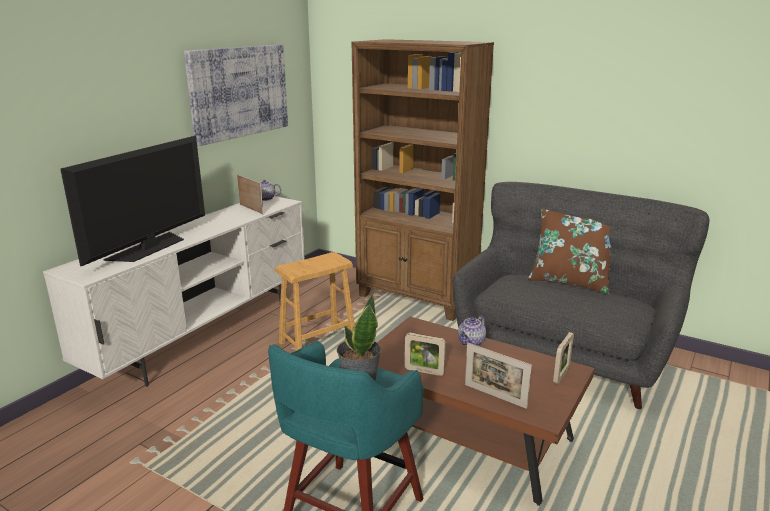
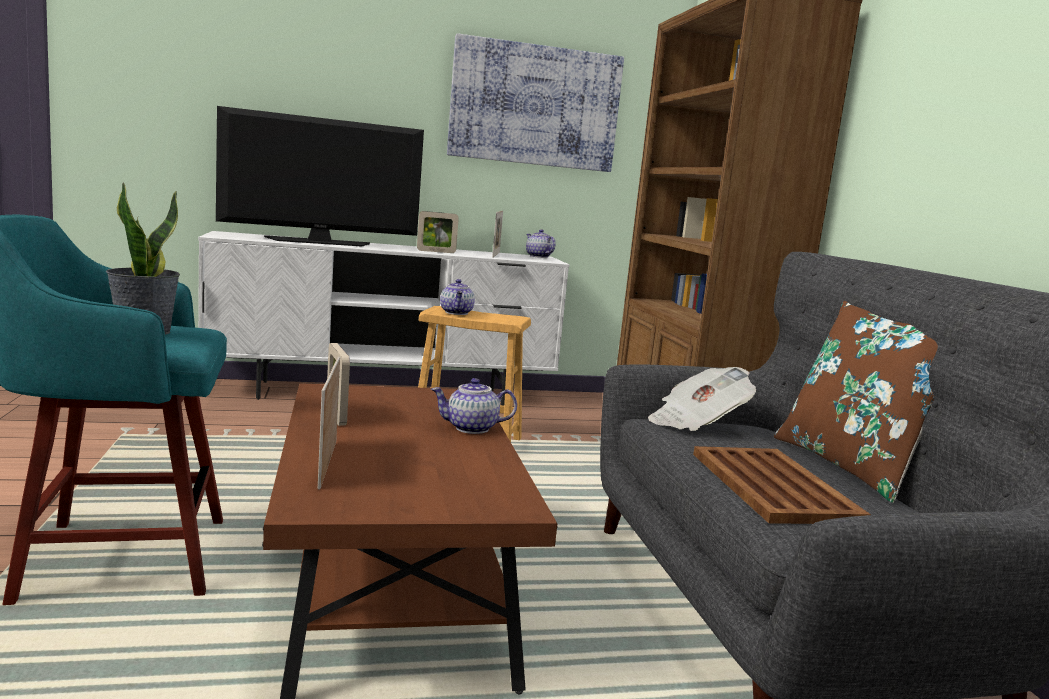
camera: 45 degrees right, 10 degrees down
picture frame [553,332,574,384] -> picture frame moved to [417,211,459,253]
none -> teapot [440,279,475,315]
none -> newspaper [648,367,756,431]
none -> brown tray [693,446,871,524]

